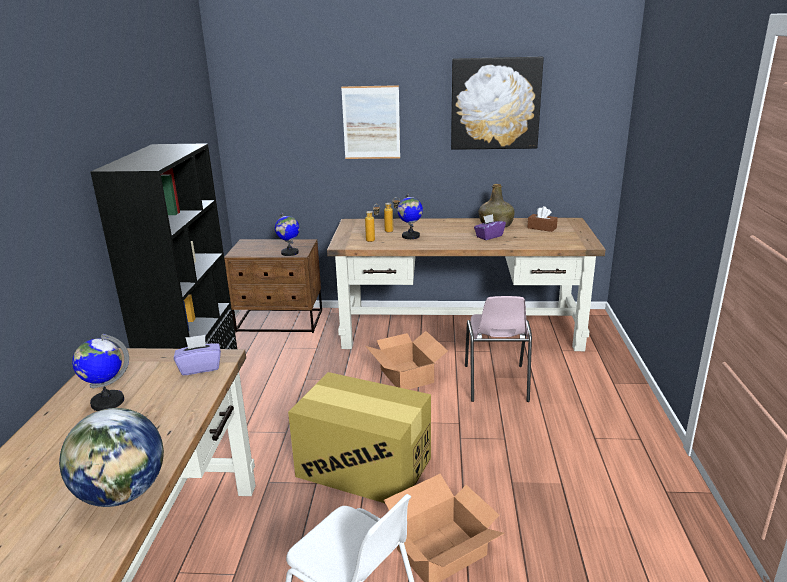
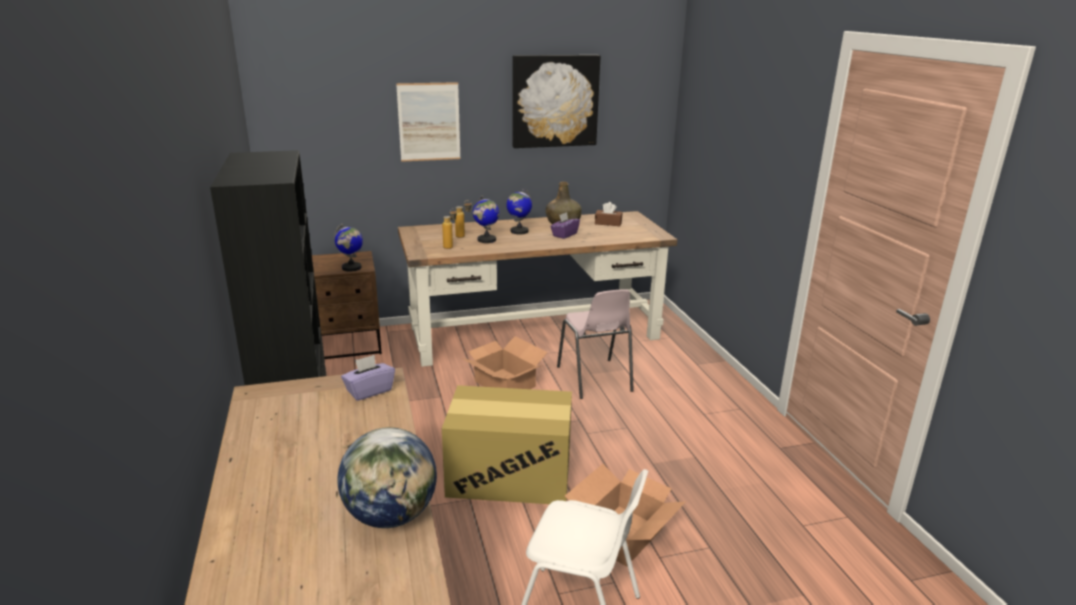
camera: 20 degrees left, 0 degrees up
globe [72,334,129,411] -> globe moved to [506,188,532,234]

